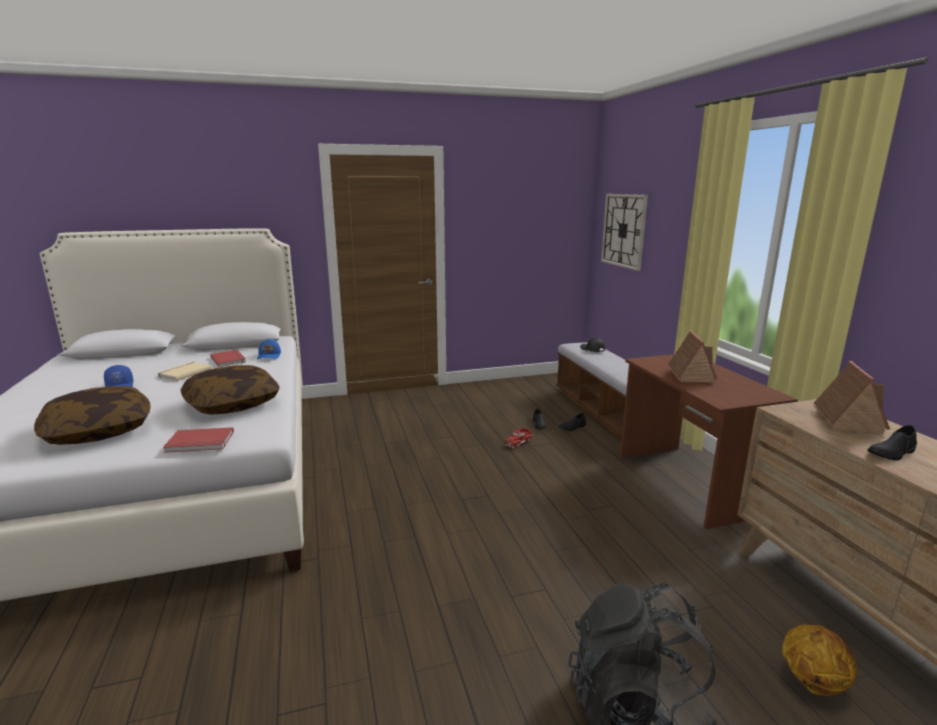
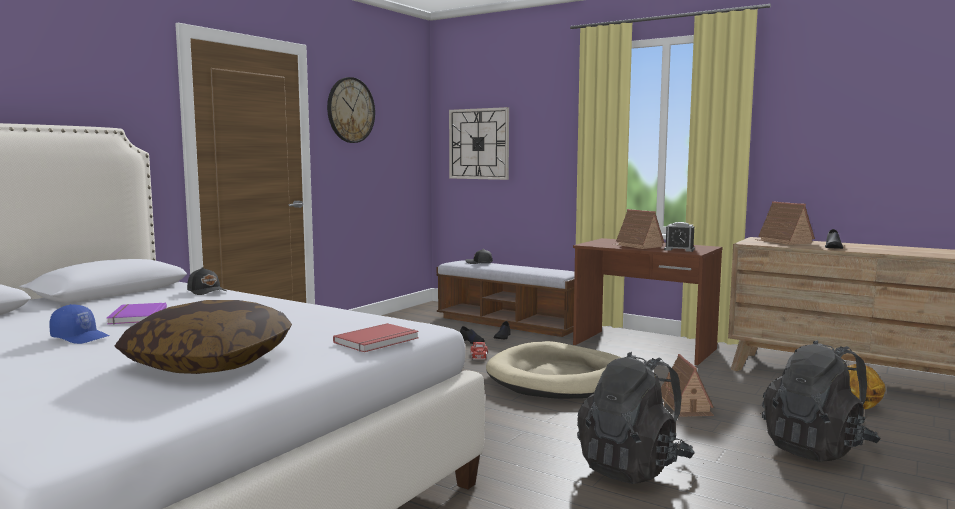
camera: 40 degrees left, 10 degrees down
beige book [158,362,211,381] -> purple book [107,303,167,324]
pillow [181,365,279,415] -> none
red book [210,350,246,367] -> none
blue cap [257,339,281,360] -> black cap [187,267,226,295]
none -> wall clock [327,77,375,143]
none -> beige dog bed [486,341,621,399]
none -> black backpack [577,352,695,484]
none -> toy house [661,354,714,417]
none -> alarm clock [664,222,695,252]

